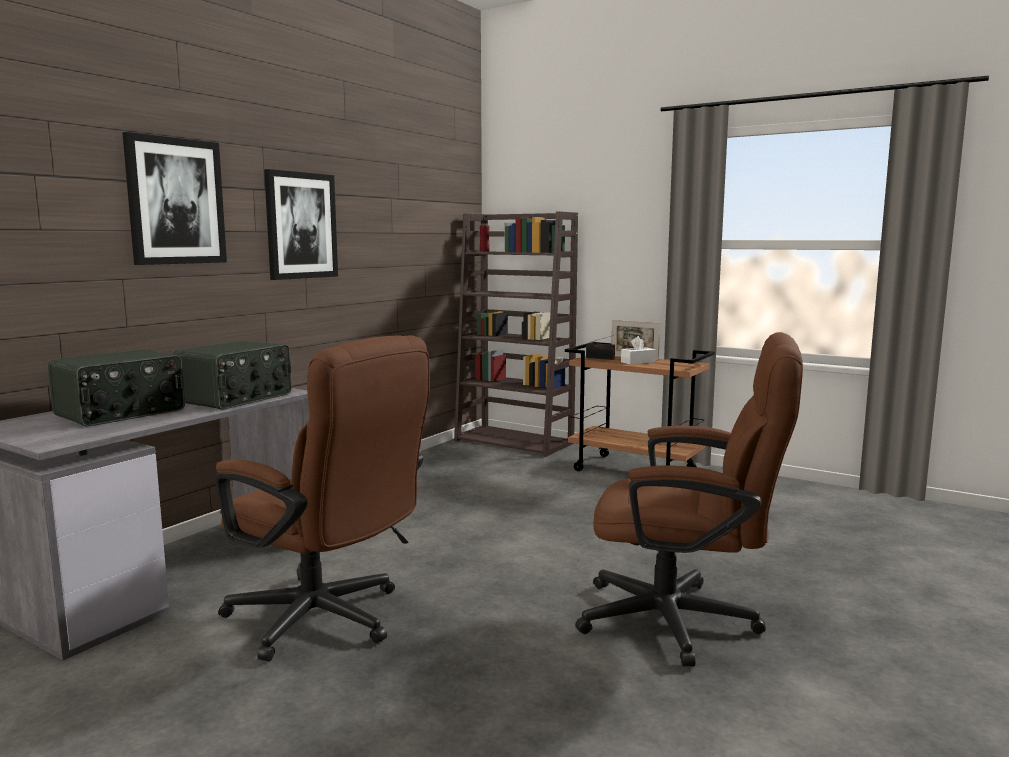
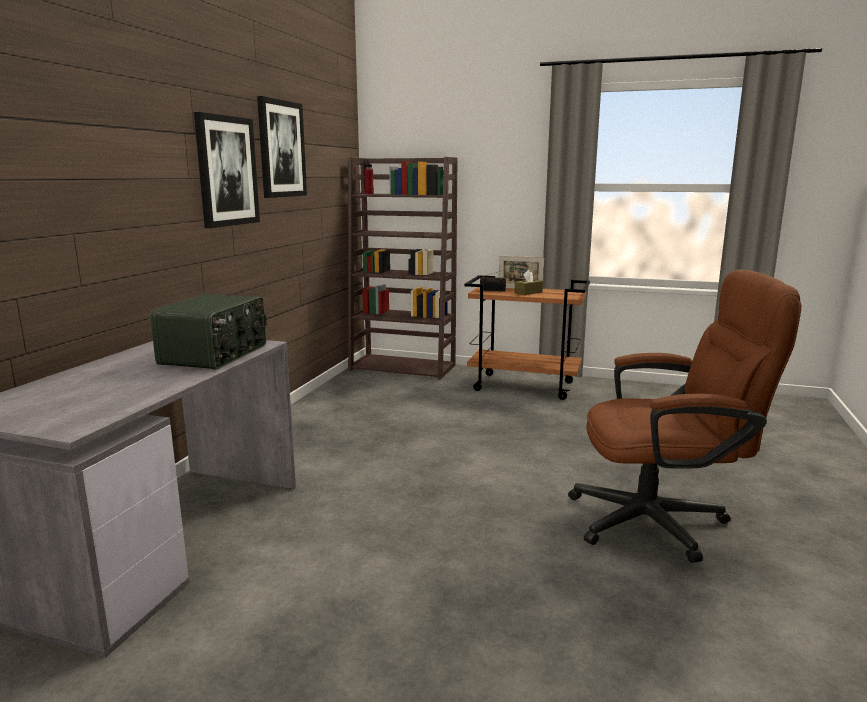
camera: 15 degrees left, 5 degrees up
radio [48,349,185,426] -> none
picture [122,132,227,265] -> picture moved to [257,96,307,198]
brown office chair [215,335,430,661] -> none
white tissue box [621,336,656,365] -> brown tissue box [514,270,543,295]

